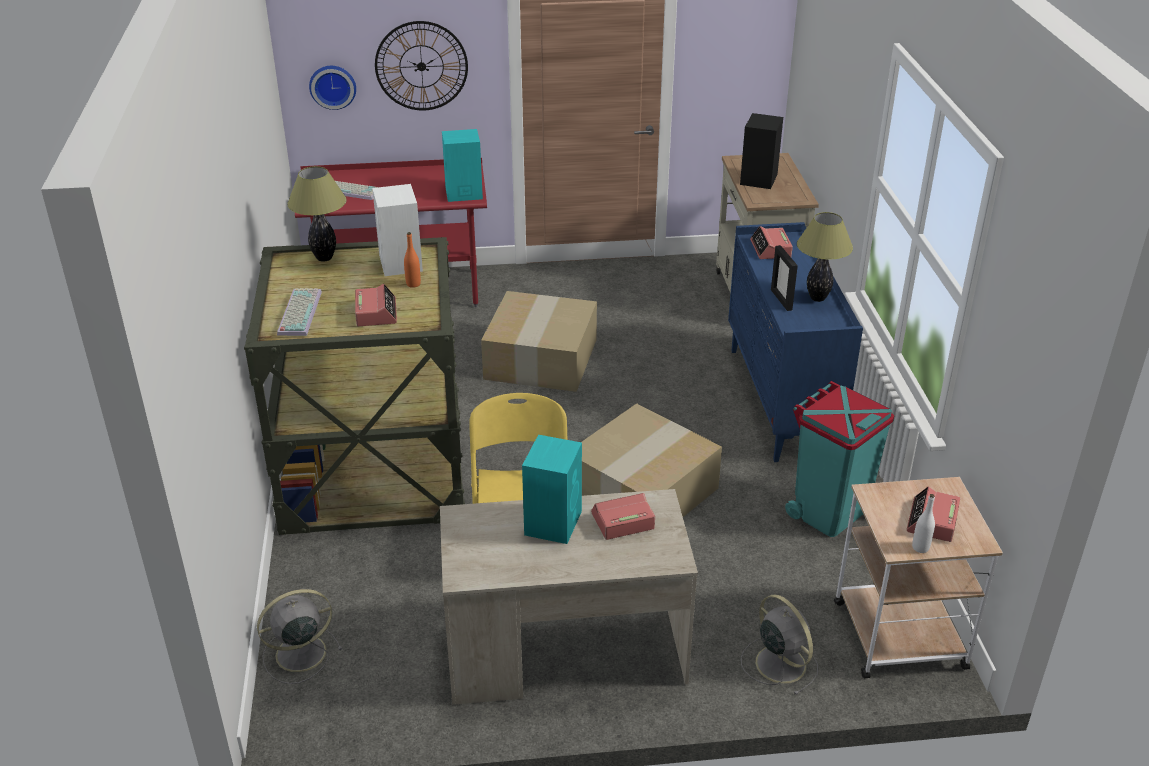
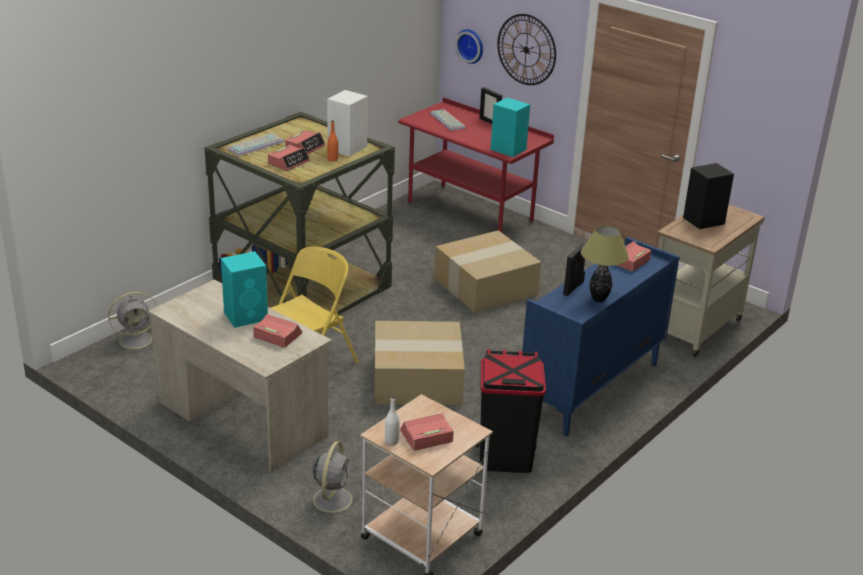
camera: 45 degrees right, 5 degrees down
grey fan [257,589,342,684] -> grey fan turned 135 degrees clockwise [108,292,157,353]
table lamp [287,166,347,262] -> none
turquoise trash can [785,381,894,537] -> black trash can [475,349,546,473]
none -> alarm clock [285,130,326,154]
none -> picture frame [479,87,502,124]

